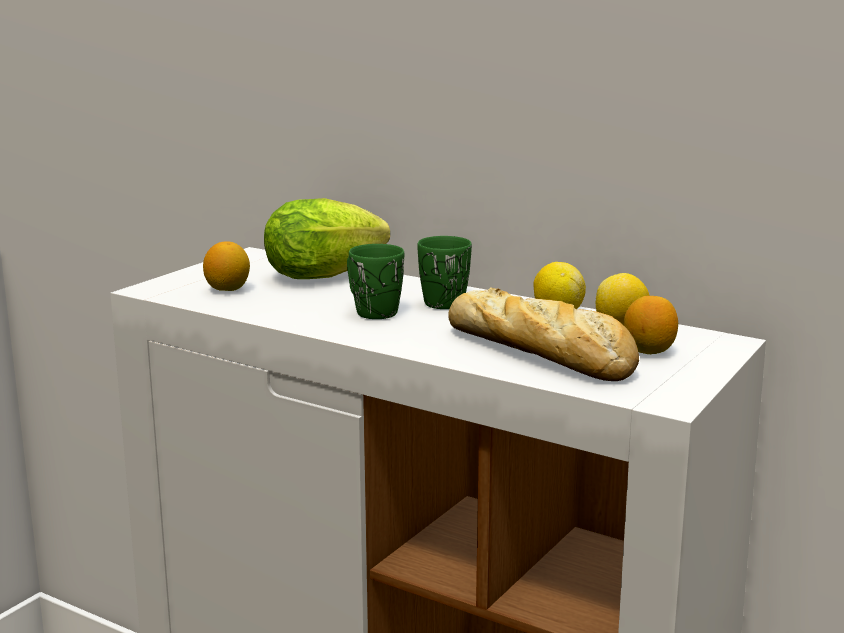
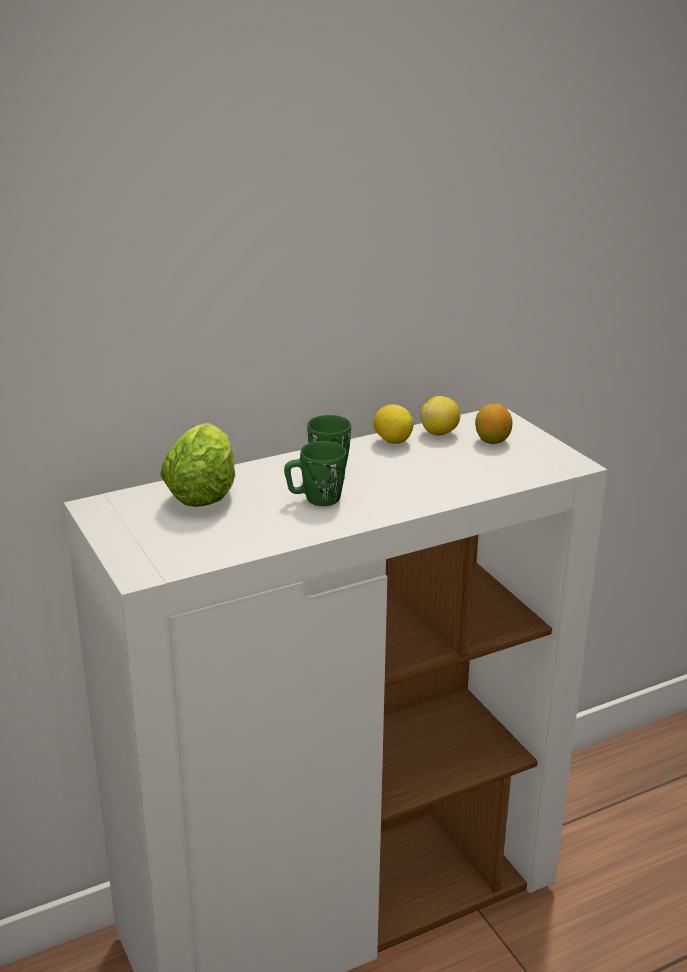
camera: 60 degrees left, 10 degrees up
lemon [203,241,250,291] -> none
bread [449,288,639,381] -> none

